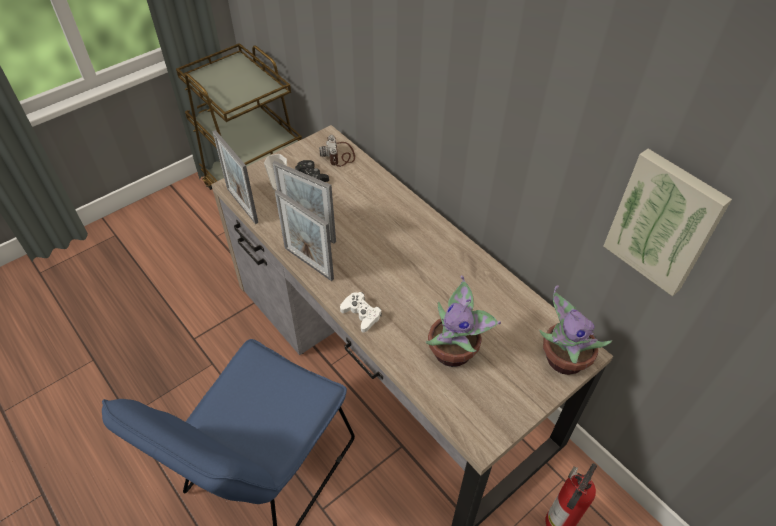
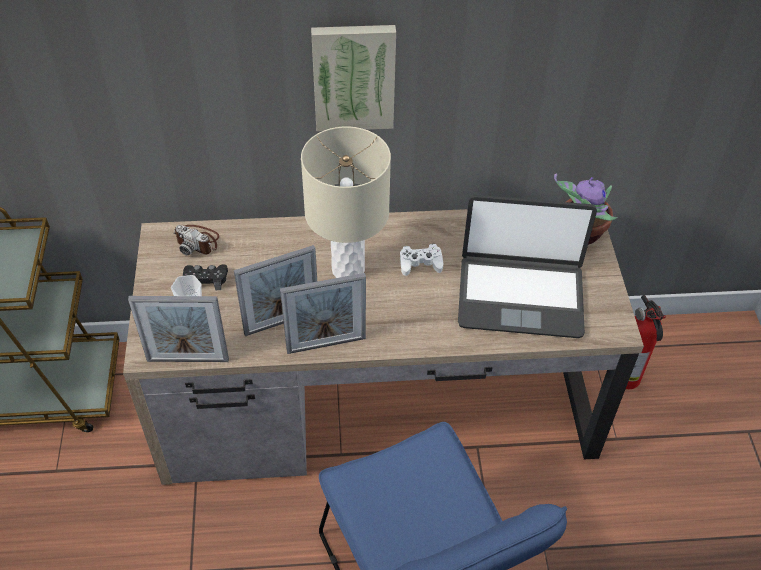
camera: 55 degrees left, 0 degrees up
white game controller [340,292,382,332] -> white game controller moved to [400,244,443,276]
potted plant [426,275,501,367] -> laptop [458,195,597,338]
picture [603,149,732,296] -> picture moved to [311,25,396,132]
none -> beige table lamp [301,127,391,278]

